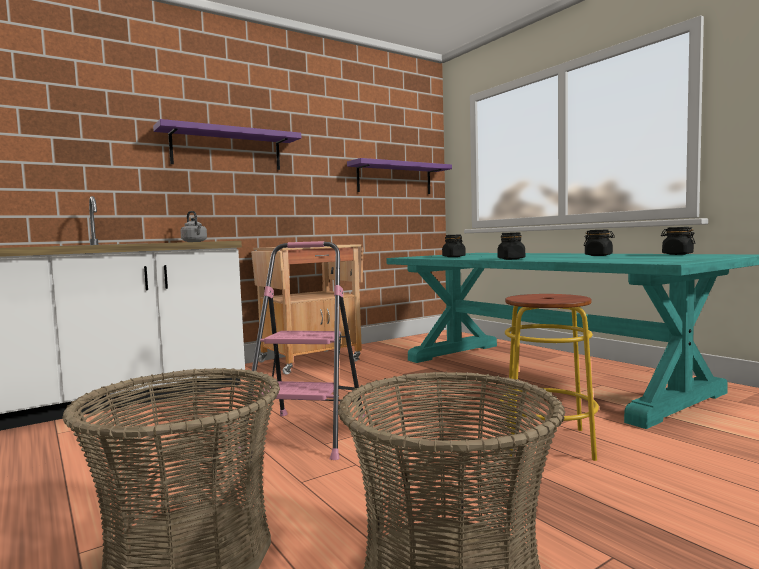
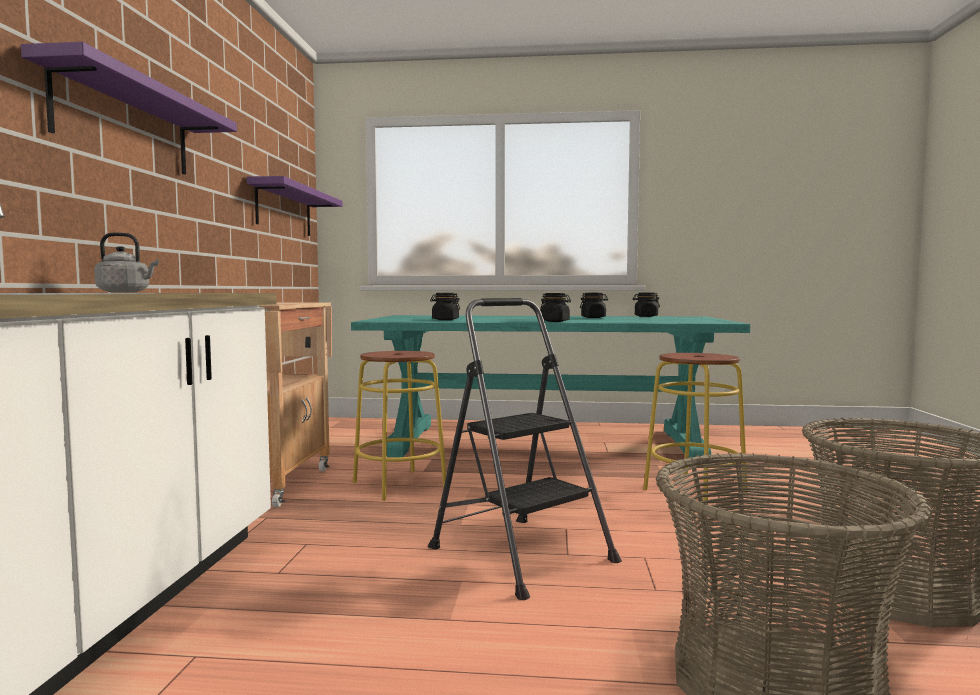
camera: 50 degrees left, 0 degrees up
pink step ladder [238,241,365,460] -> black step ladder [428,298,622,600]
none -> yellow stool [353,351,446,501]

